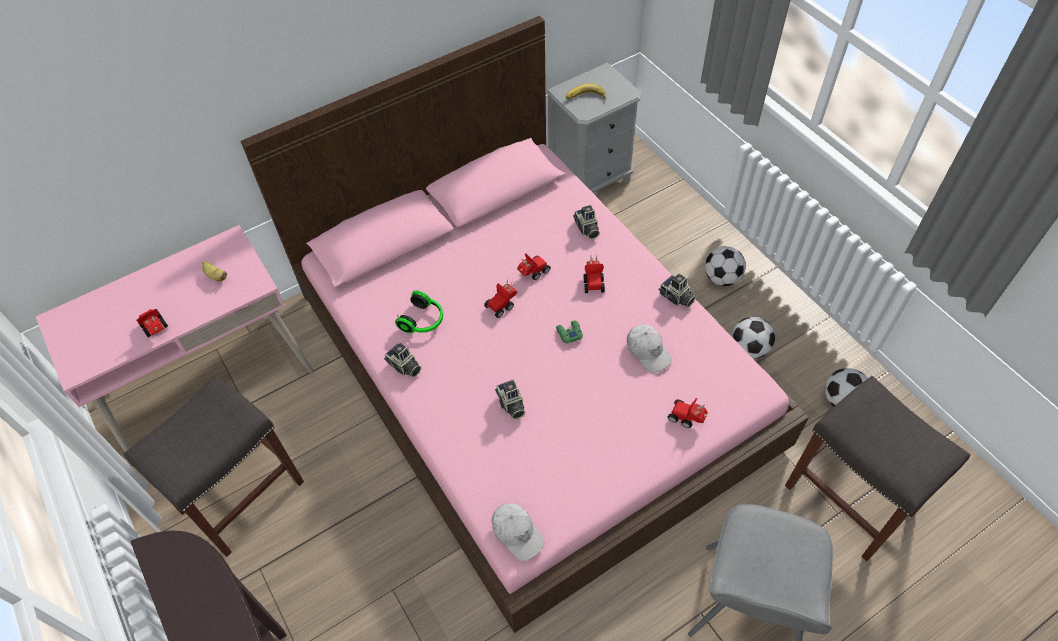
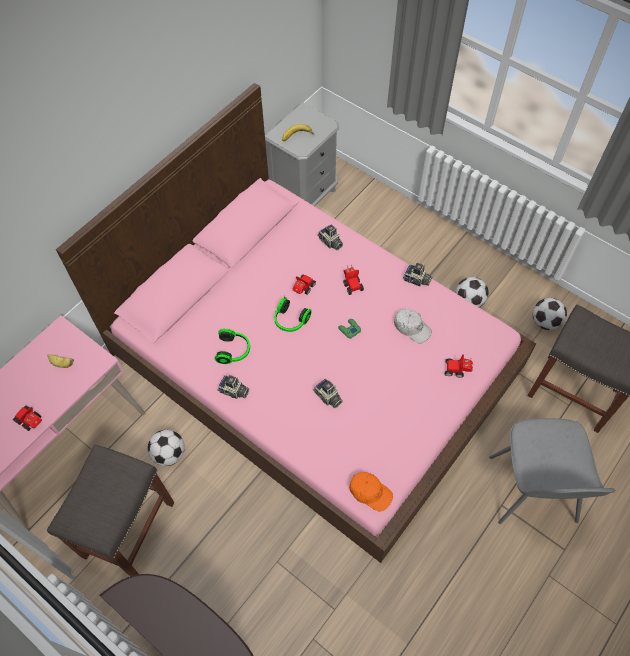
camera: 20 degrees left, 5 degrees up
toy car [484,280,517,318] -> headphones [274,295,312,332]
white cap [492,503,544,561] -> orange cap [349,472,393,512]
football [705,246,746,286] -> football moved to [148,429,185,466]

